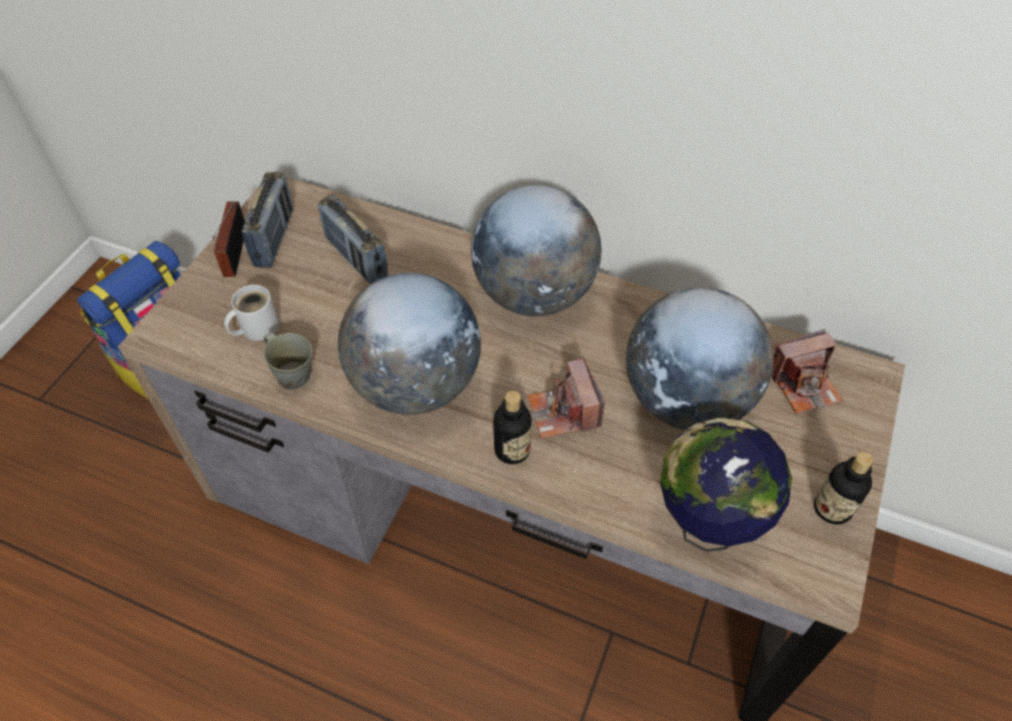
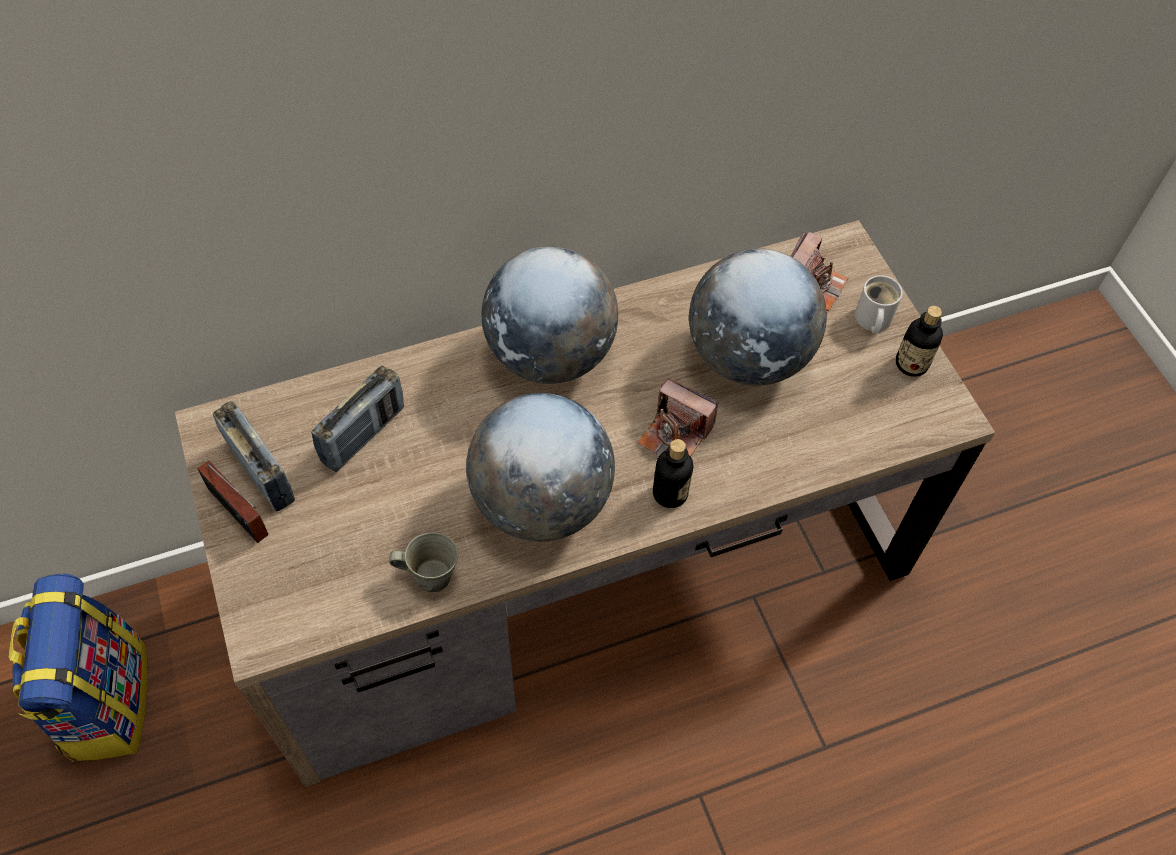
camera: 45 degrees left, 5 degrees up
white mug [224,285,279,341] -> white mug moved to [855,275,902,334]
radio [318,195,388,284] -> radio turned 60 degrees counterclockwise [311,366,404,472]
globe [660,417,792,552] -> none

